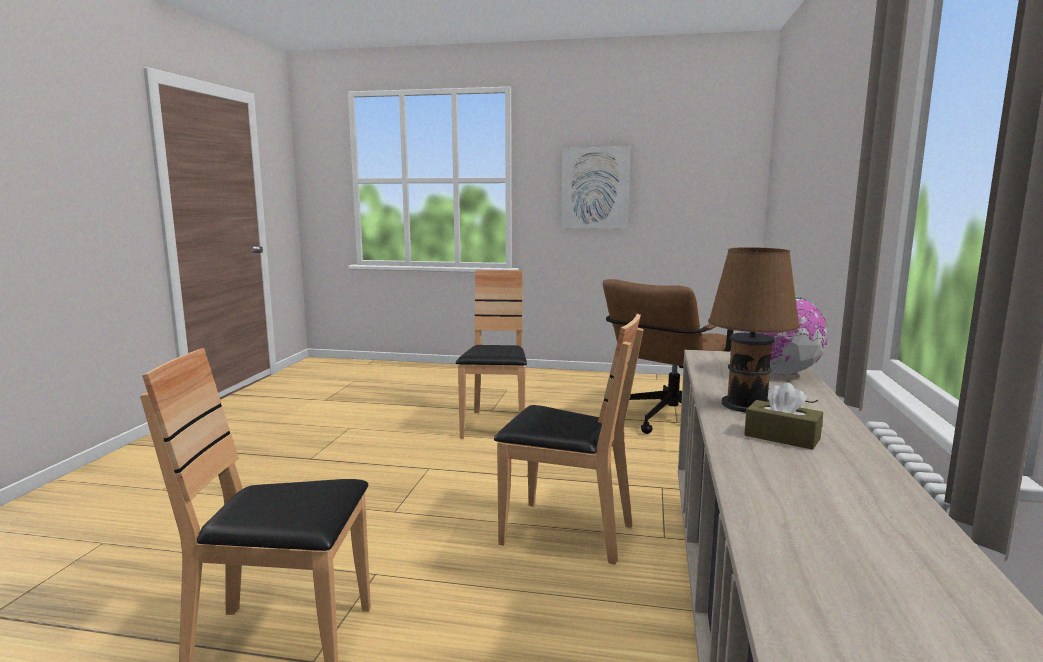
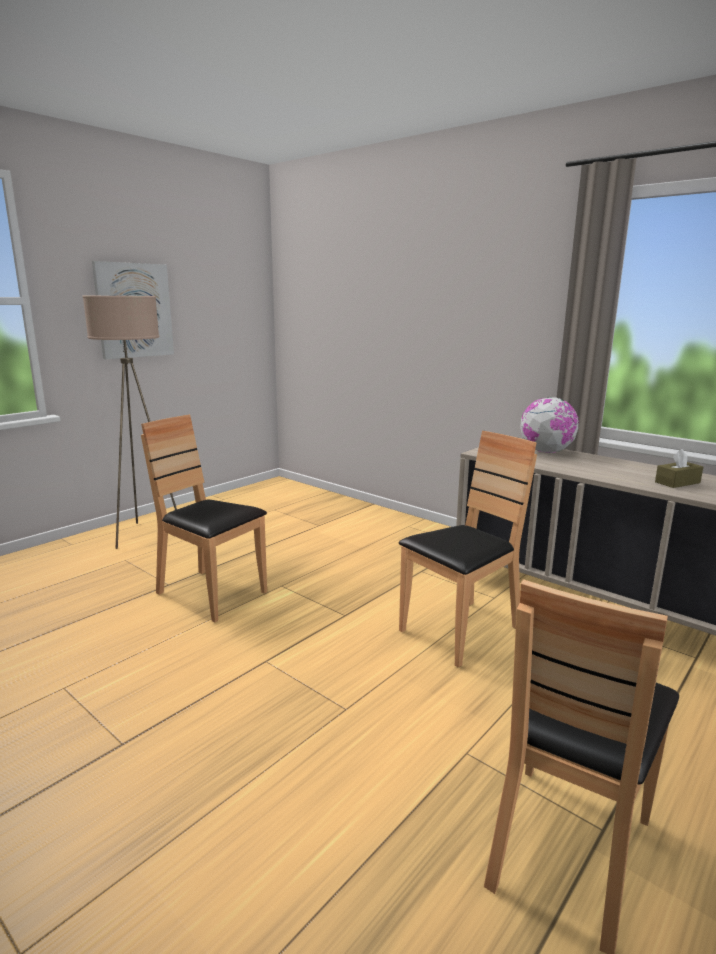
camera: 60 degrees left, 5 degrees up
brown office chair [603,279,733,434] -> none
brown table lamp [708,247,818,413] -> none
none -> beige floor lamp [82,296,177,549]

